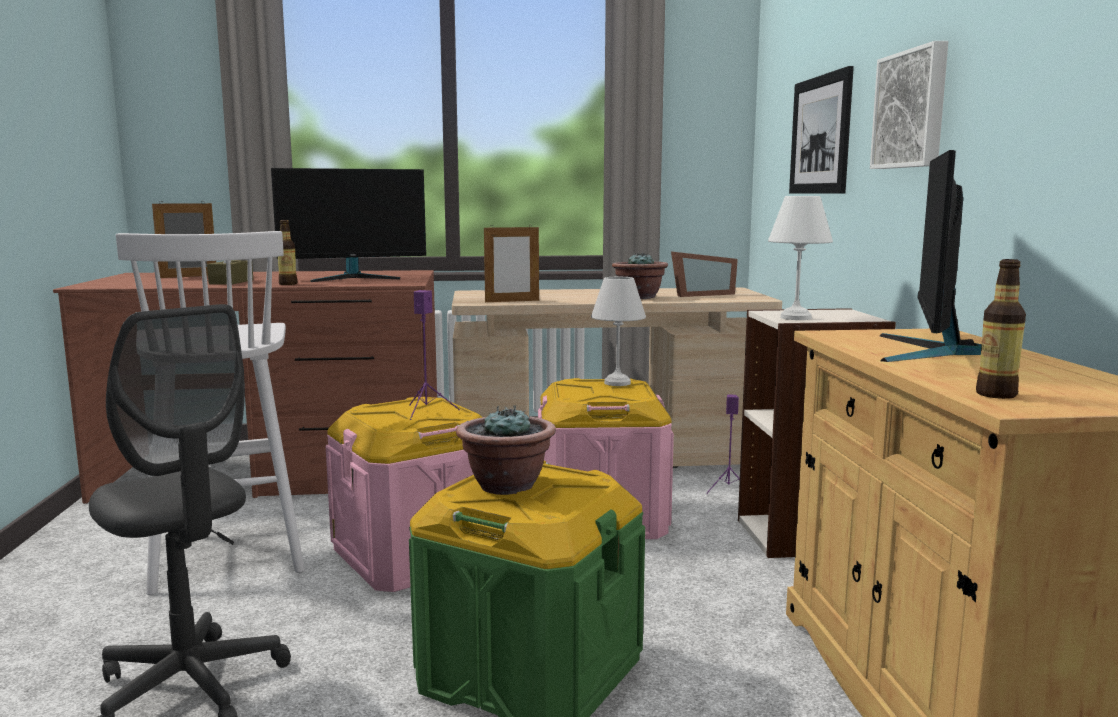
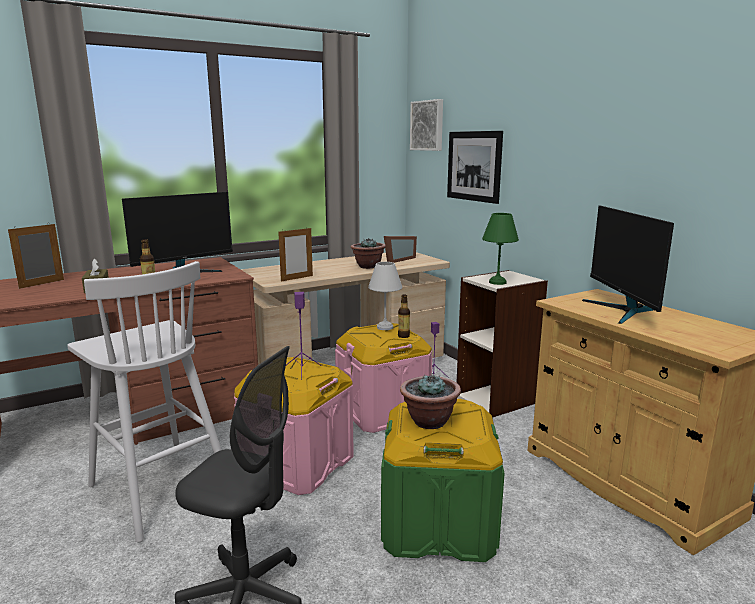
camera: 25 degrees left, 5 degrees up
white table lamp [768,196,833,320] -> green table lamp [482,213,519,285]
picture [870,41,948,169] -> picture moved to [410,99,443,151]
bottle [976,259,1026,399] -> bottle moved to [398,294,410,338]

